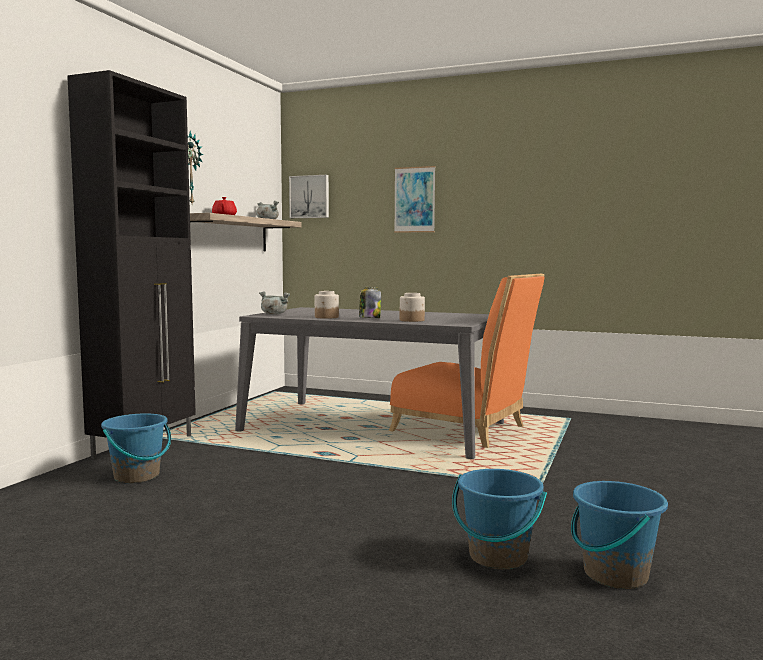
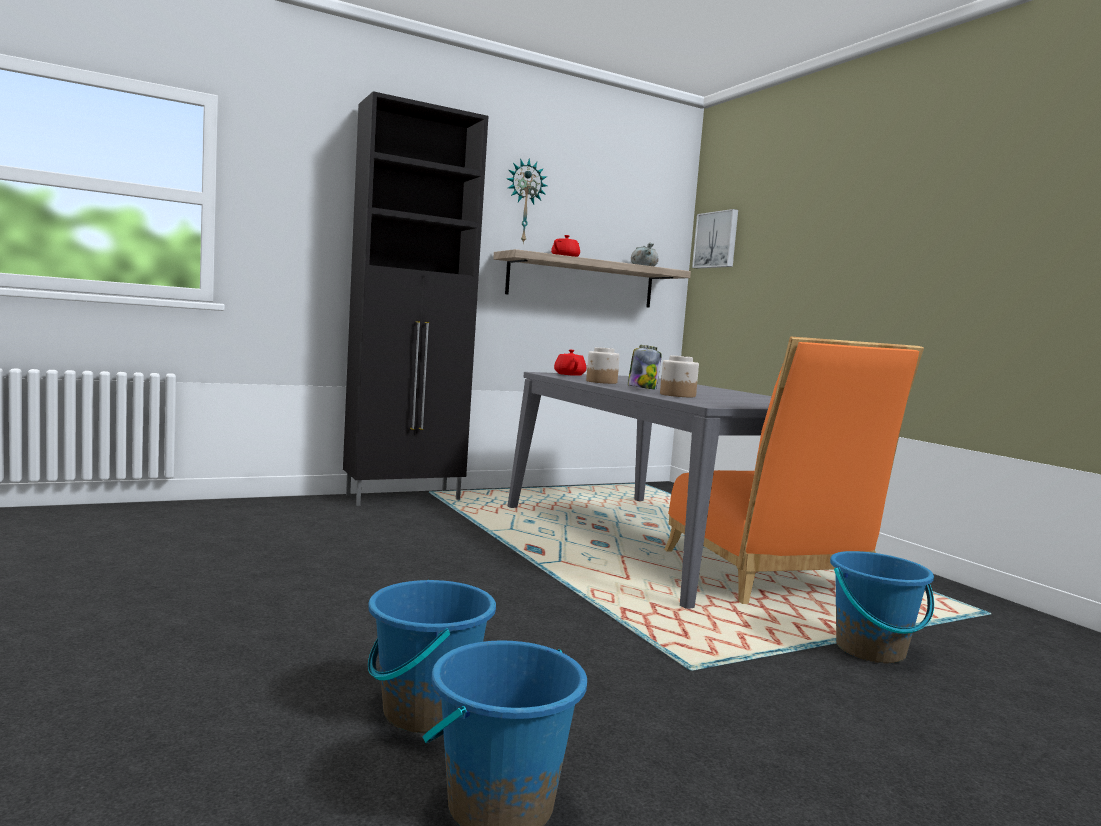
camera: 40 degrees right, 0 degrees up
blue bucket [101,413,171,483] -> blue bucket moved to [830,551,934,664]
grey cooking pot [259,291,290,314] -> red teapot [554,350,586,376]
picture [394,166,435,233] -> none

